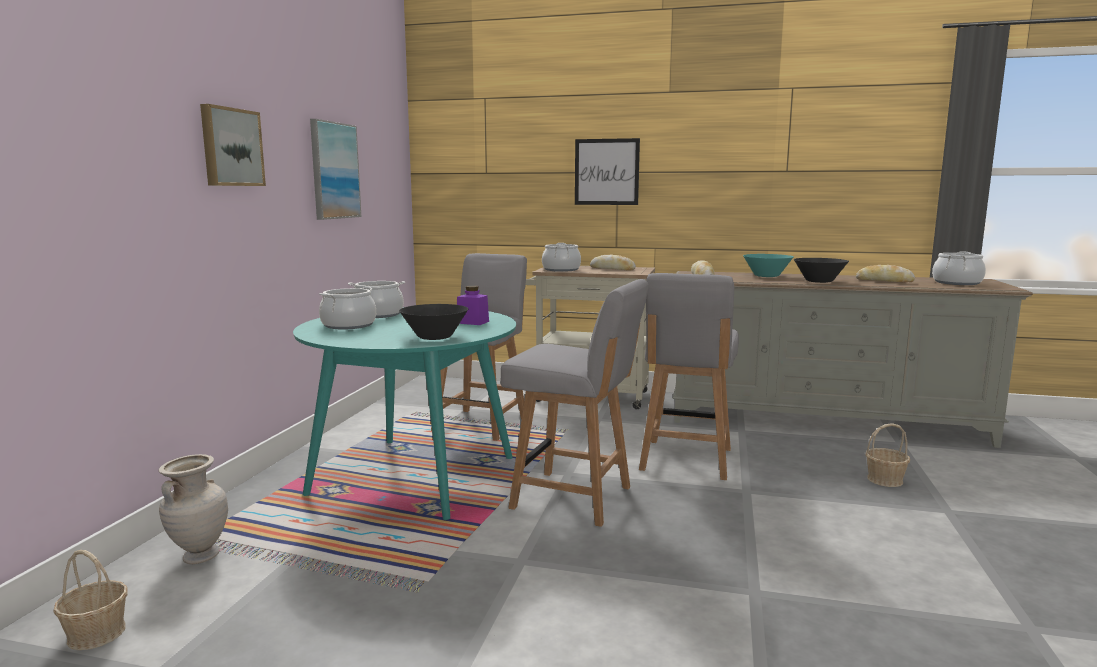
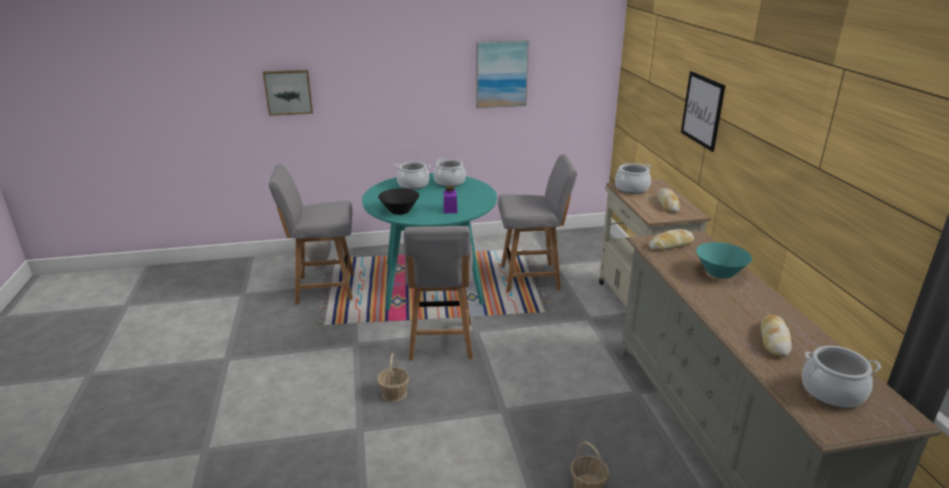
camera: 65 degrees right, 15 degrees up
basket [53,550,128,650] -> basket moved to [377,353,409,402]
picture [200,104,266,186] -> picture moved to [263,70,313,116]
grey chair [639,273,739,480] -> grey chair moved to [269,164,354,304]
black bowl [794,258,849,283] -> none

